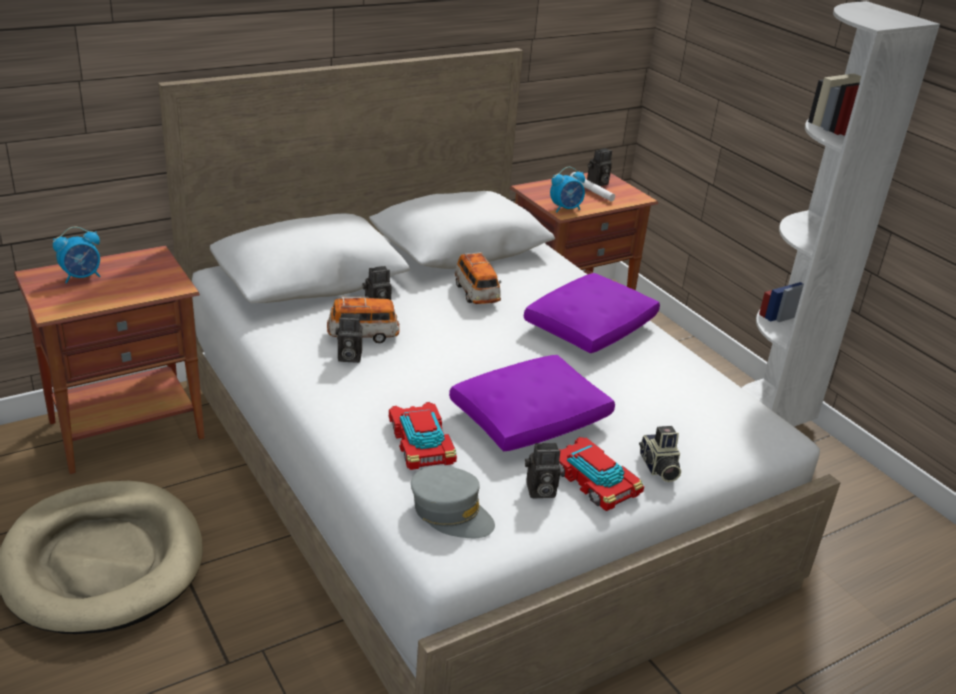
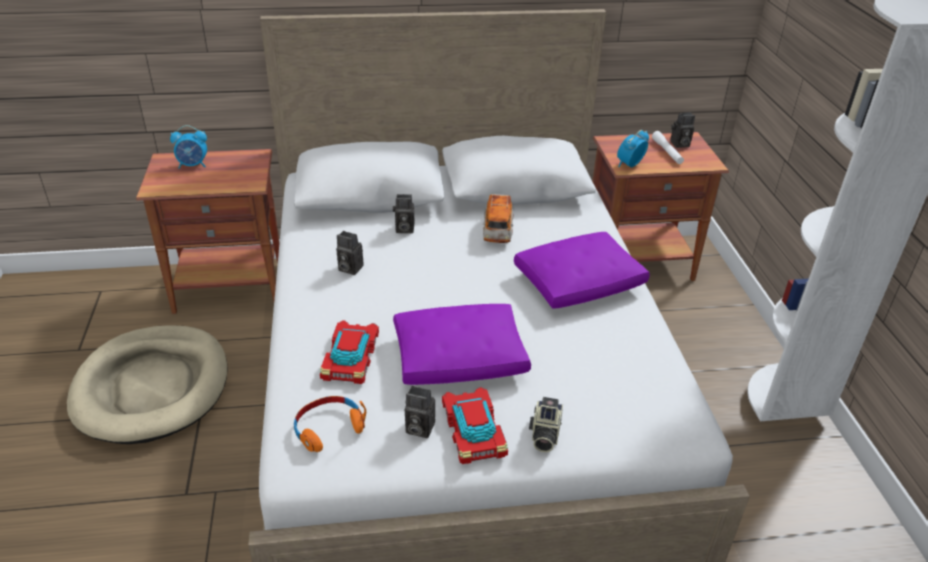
camera: 25 degrees right, 5 degrees up
toy car [327,297,399,343] -> none
grey cap [411,466,495,538] -> orange headphones [294,396,366,452]
alarm clock [550,167,585,213] -> alarm clock turned 135 degrees clockwise [617,130,649,167]

